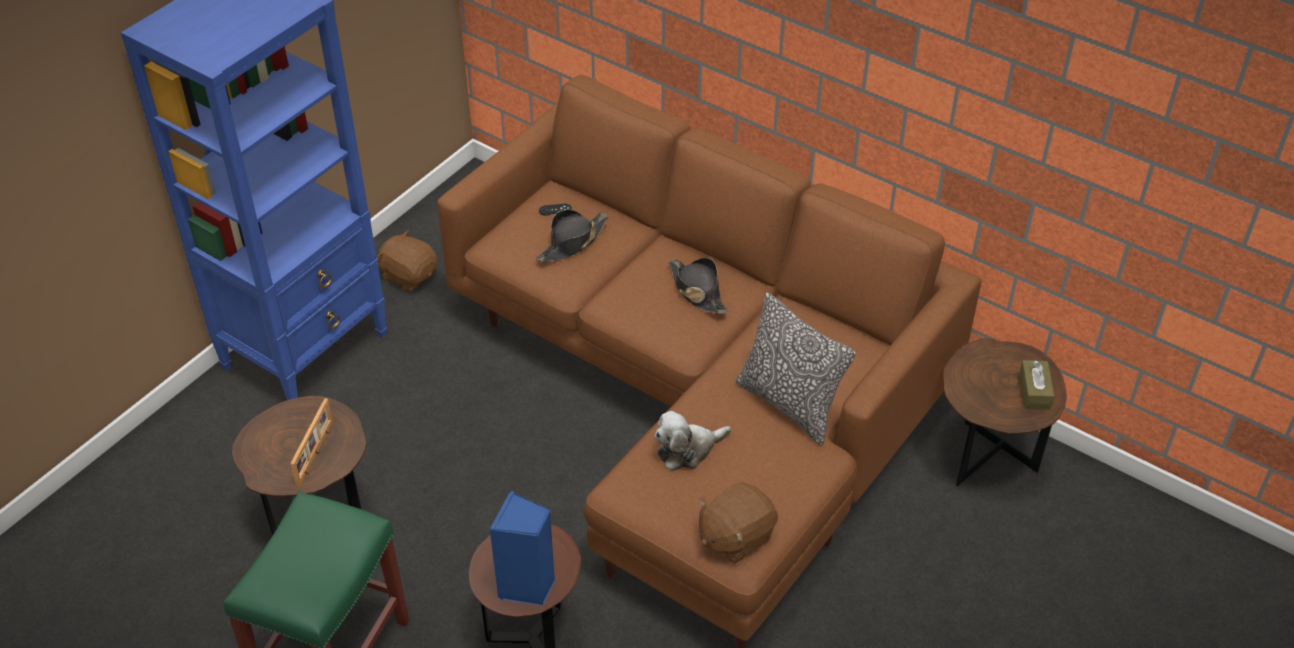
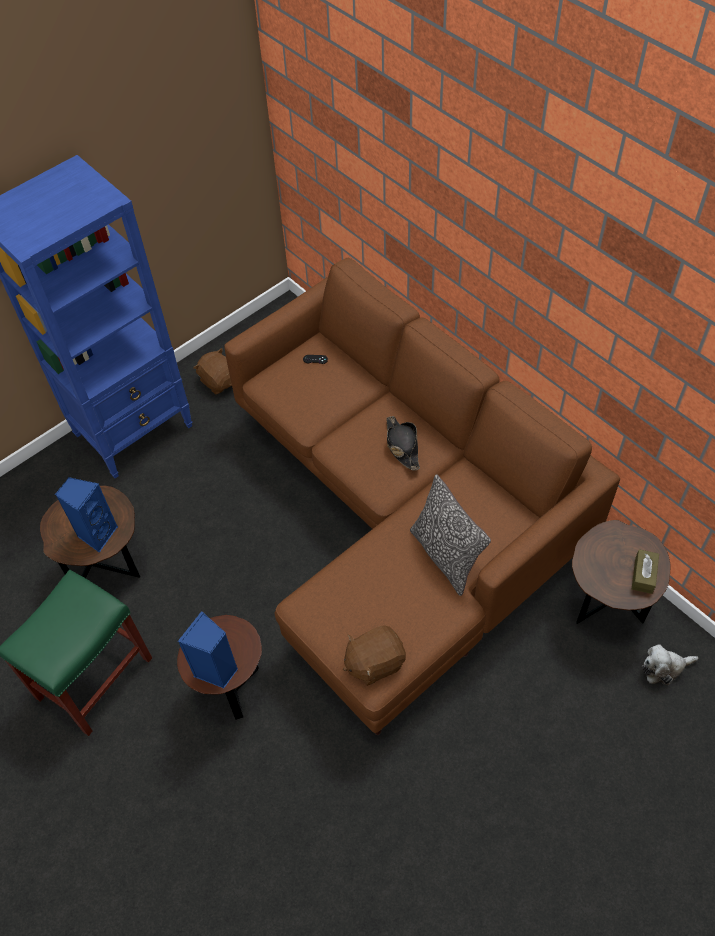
camera: 15 degrees right, 10 degrees up
picture frame [290,398,333,487] -> blue speaker [55,477,118,553]
black hat [536,209,609,263] -> none
plush toy [655,411,731,471] -> plush toy moved to [642,644,698,685]

